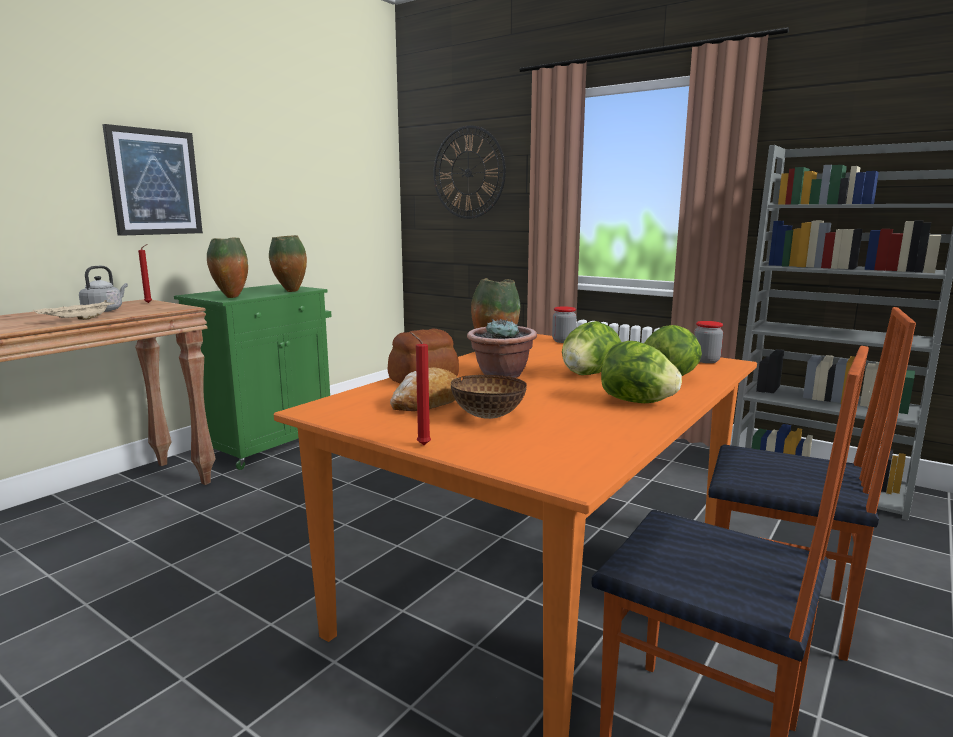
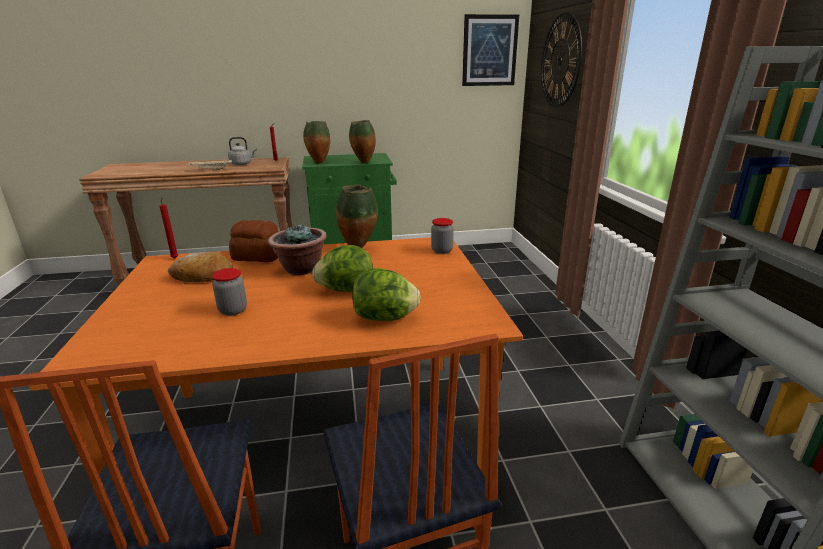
camera: 45 degrees right, 10 degrees up
picture [102,124,203,236] -> picture moved to [462,14,519,86]
red candle [410,332,431,445] -> red candle moved to [160,197,178,258]
bowl [451,375,527,419] -> none
lettuce [601,341,682,403] -> none
jar [694,321,723,363] -> jar moved to [212,268,247,316]

